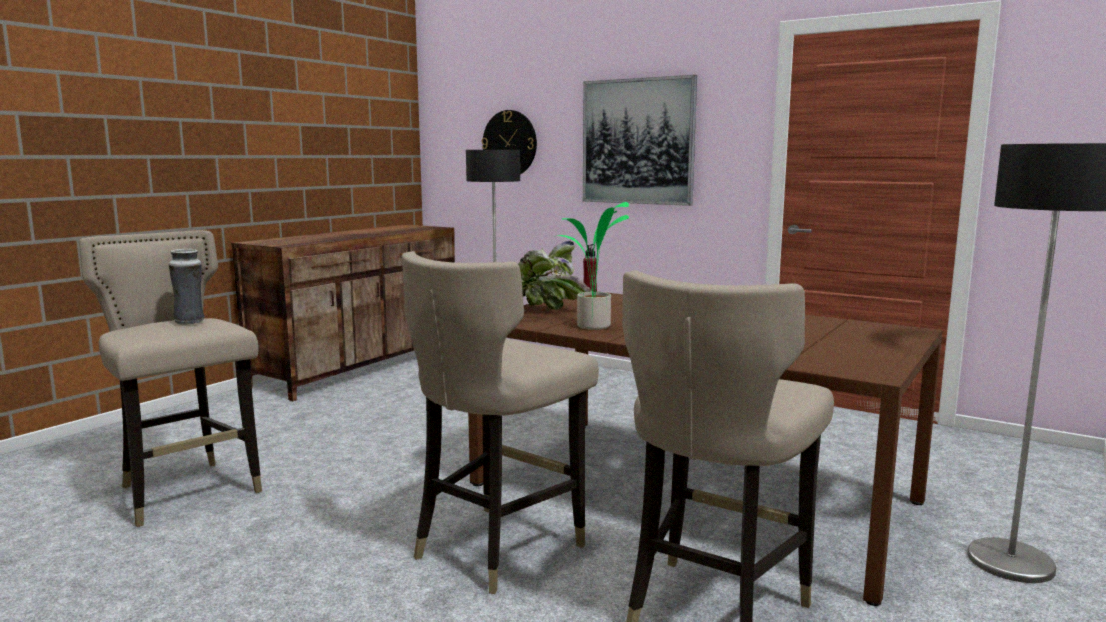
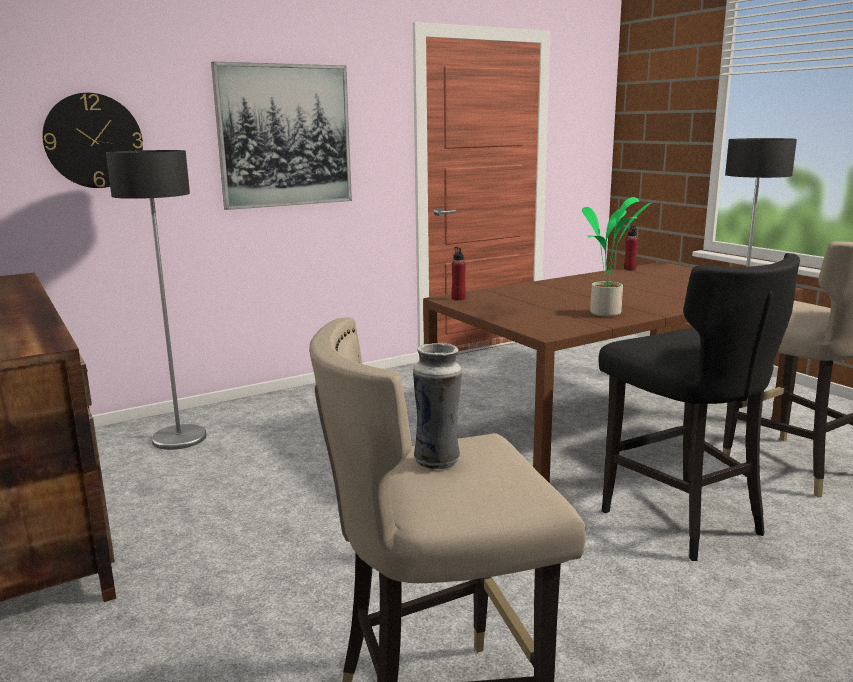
camera: 65 degrees left, 5 degrees up
beige stool [402,251,599,594] -> black stool [599,253,800,561]
potted plant [518,241,592,310] -> none
none -> red bottle [624,225,638,271]

